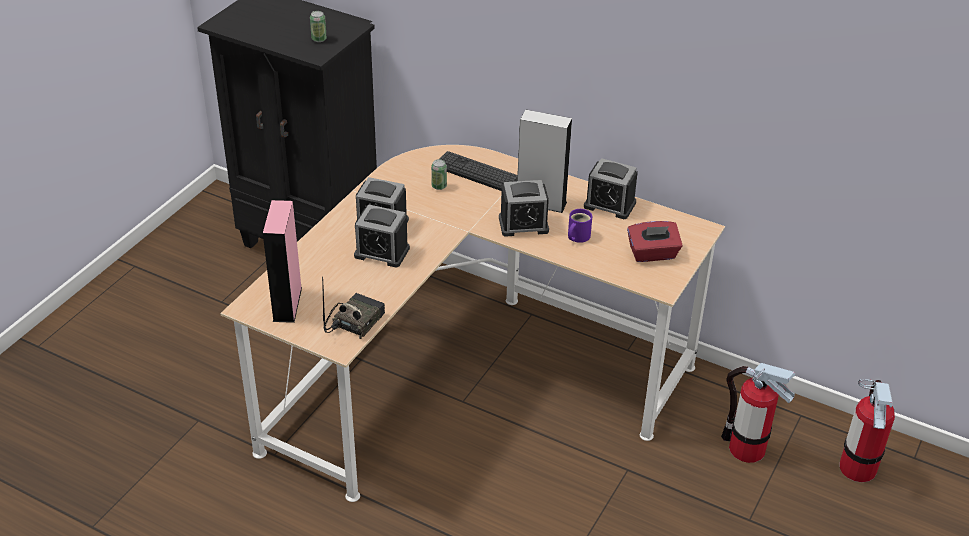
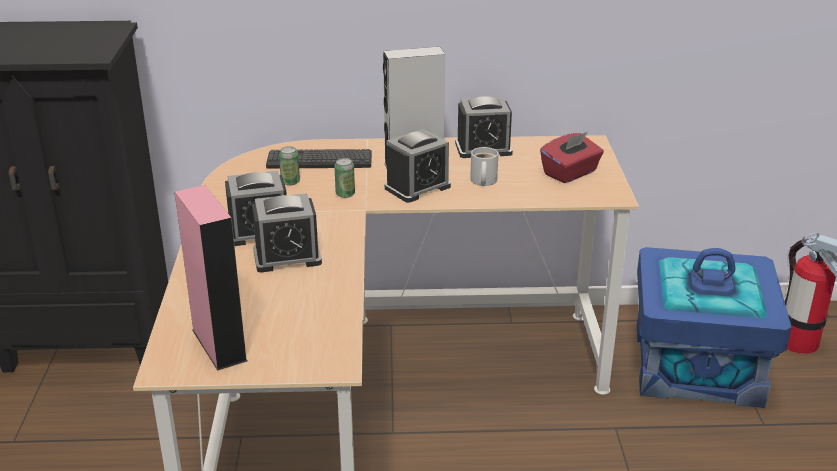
camera: 30 degrees left, 10 degrees down
can [310,11,327,42] -> can moved to [334,158,355,198]
radio [322,276,385,339] -> none
purple mug [568,209,592,243] -> white mug [470,147,498,186]
fire extinguisher [721,363,795,463] -> blue storage box [637,247,792,408]

